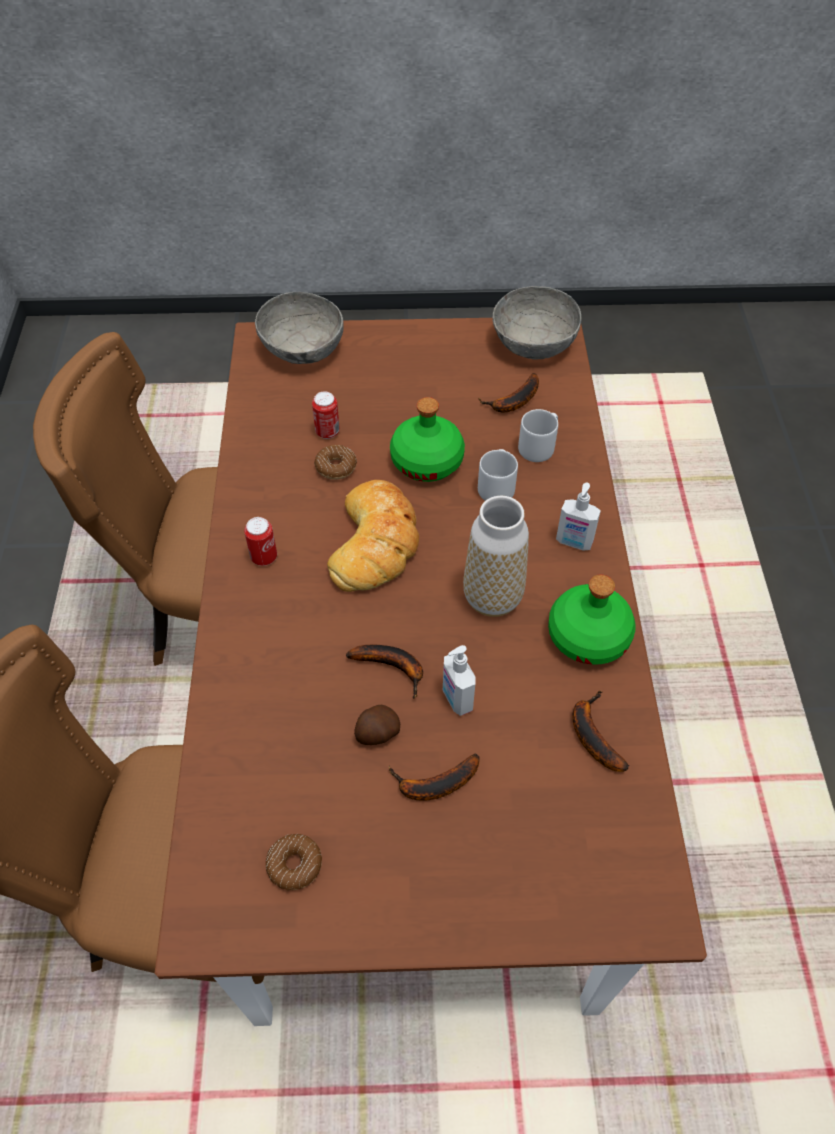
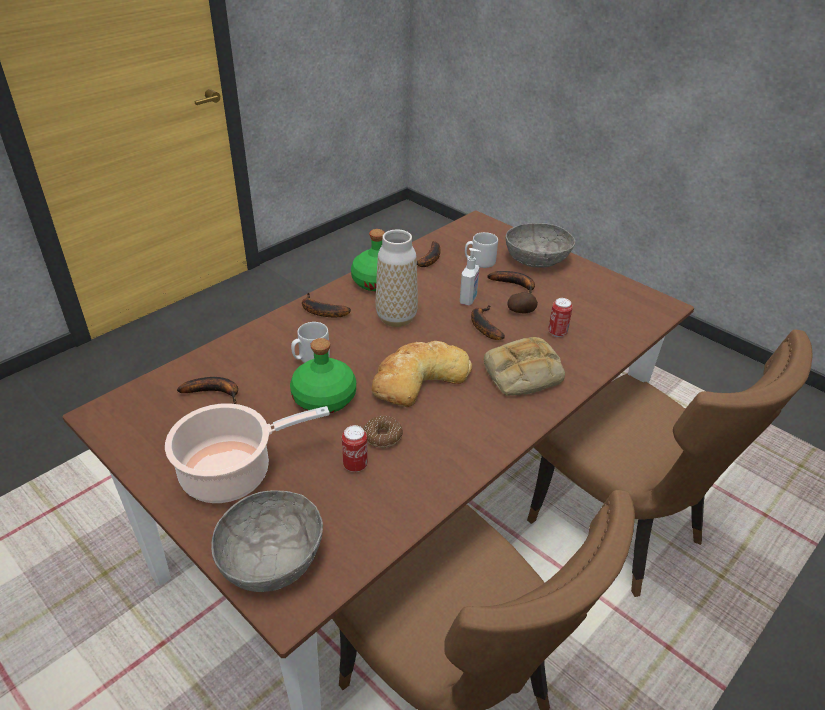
camera: 135 degrees left, 15 degrees down
can [244,517,277,566] -> can moved to [548,298,573,337]
donut [266,834,322,891] -> none
grey bowl [493,286,581,360] -> grey bowl moved to [506,223,575,268]
grey mug [518,409,558,462] -> grey mug moved to [465,232,498,268]
soap dispenser [556,482,601,551] -> banana [302,293,351,318]
none -> cooking pot [165,403,330,503]
none -> bread [484,337,565,396]

